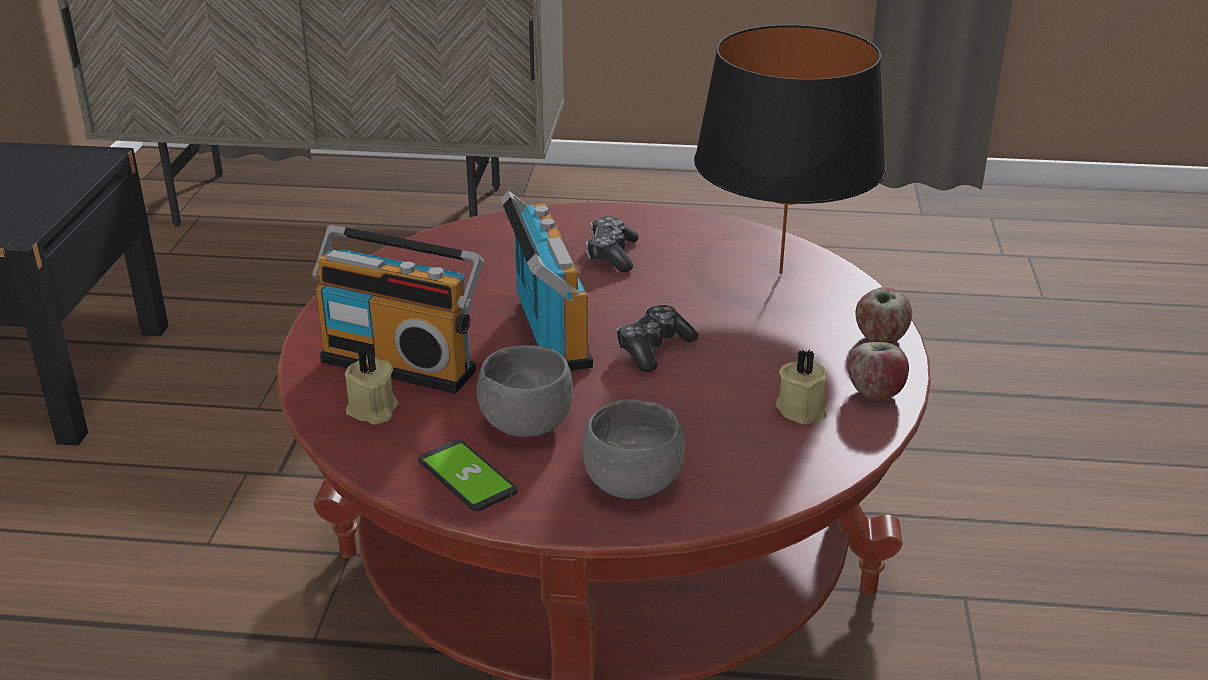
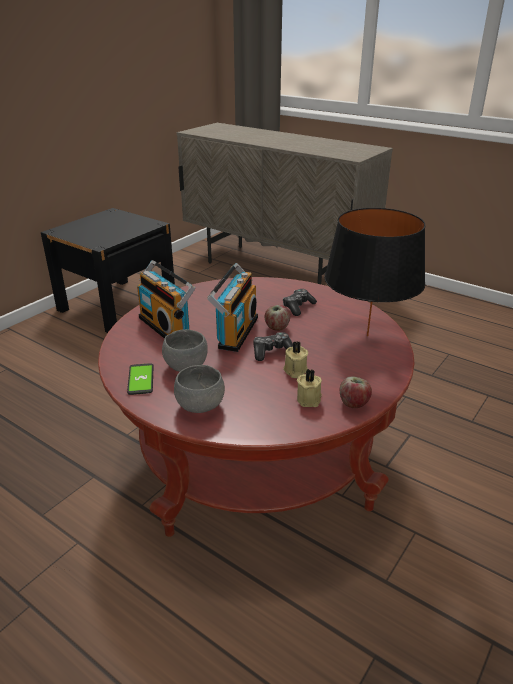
camera: 30 degrees right, 0 degrees up
beige candle [345,348,398,425] -> beige candle moved to [283,341,308,378]
apple [856,287,912,343] -> apple moved to [265,305,290,331]

